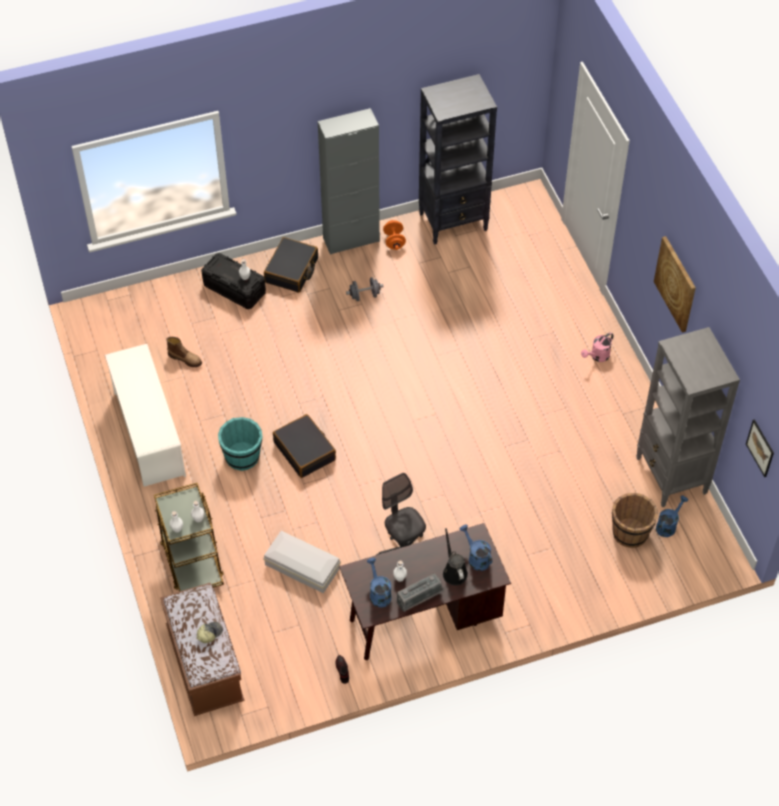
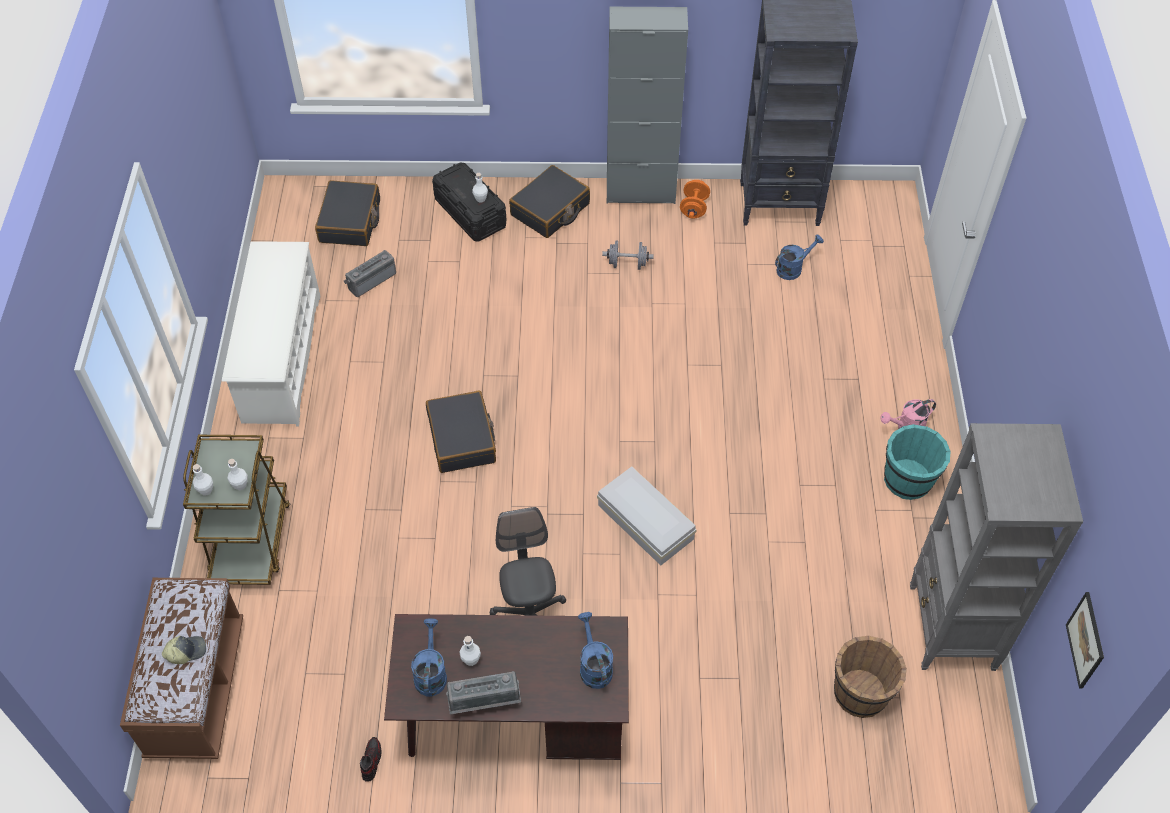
camera: 20 degrees right, 0 degrees up
boot [166,337,202,367] -> radio [344,250,396,297]
turquoise bucket [218,417,262,471] -> turquoise bucket moved to [884,424,951,500]
white storage box [263,531,341,593] -> white storage box moved to [597,466,697,566]
black watering can [443,528,468,585] -> none
picture [654,236,696,332] -> none
blue watering can [656,496,688,537] -> blue watering can moved to [775,234,824,280]
none -> black suitcase [315,180,380,246]

